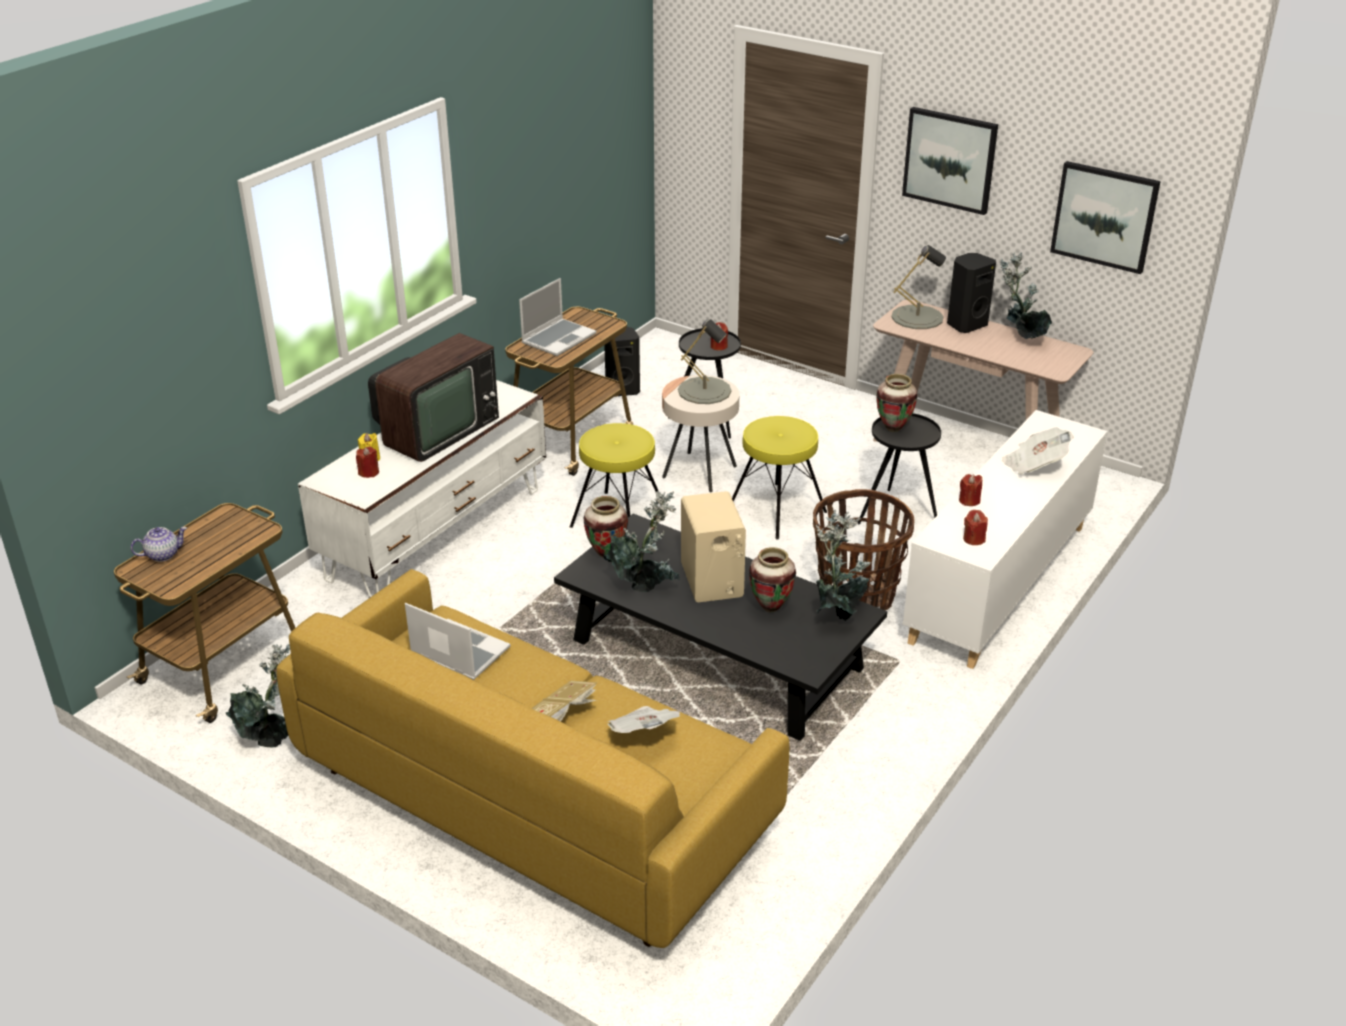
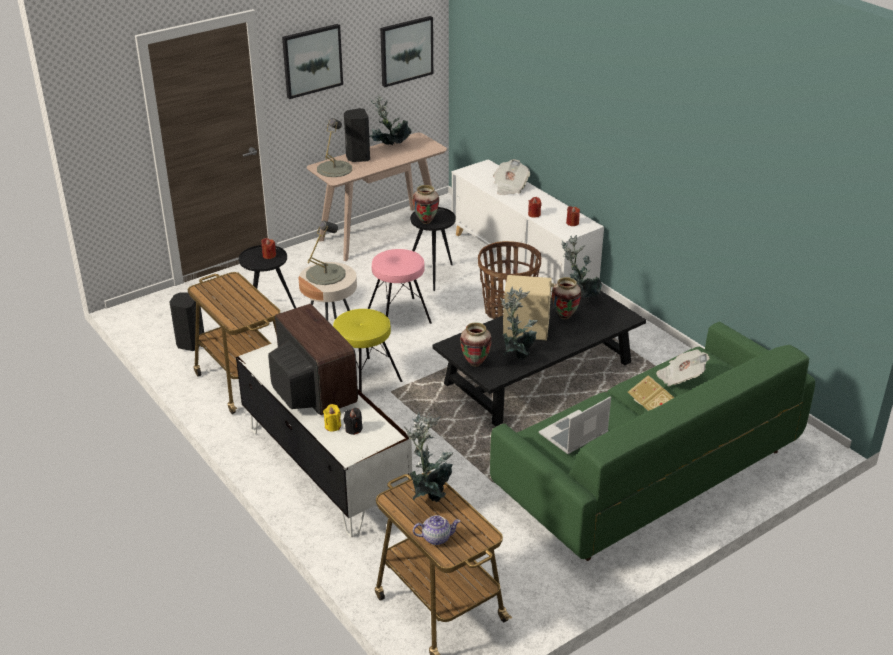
camera: 70 degrees left, 0 degrees up
teapot [131,527,187,562] -> teapot turned 90 degrees clockwise [413,515,460,545]
potted plant [225,644,290,748] -> potted plant moved to [404,412,453,502]
yellow sofa [276,569,789,948] -> green sofa [490,322,815,561]
red candle [356,447,379,478] -> black candle [344,408,363,435]
laptop [519,278,596,356] -> none
yellow stool [732,416,827,540] -> pink stool [368,249,432,324]

